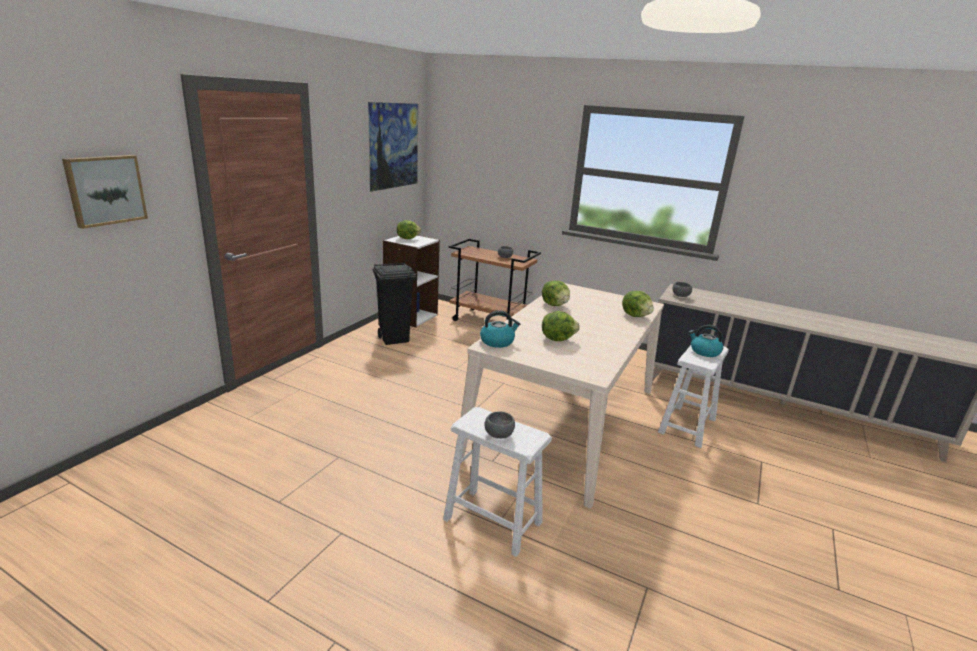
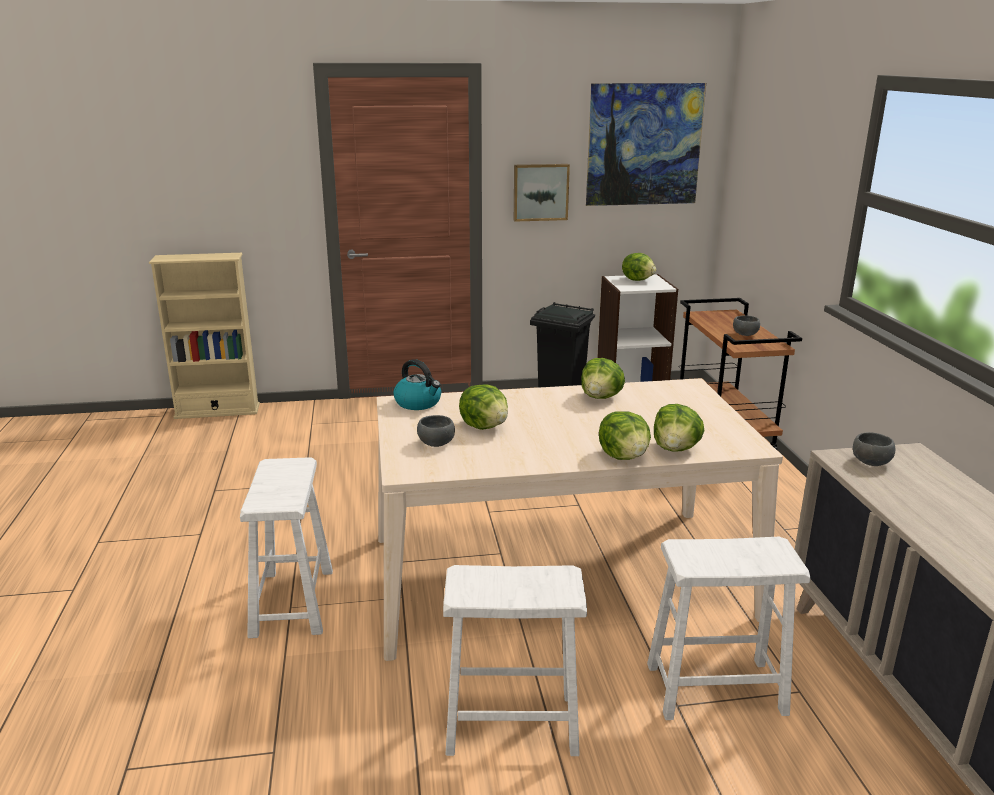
camera: 55 degrees right, 0 degrees up
picture [62,155,148,229] -> picture moved to [514,164,570,222]
grey bowl [484,411,515,439] -> grey bowl moved to [417,415,455,447]
kettle [689,325,723,357] -> none
none -> beige bookcase [149,253,260,419]
none -> white stool [443,565,587,756]
none -> lettuce [599,411,651,460]

